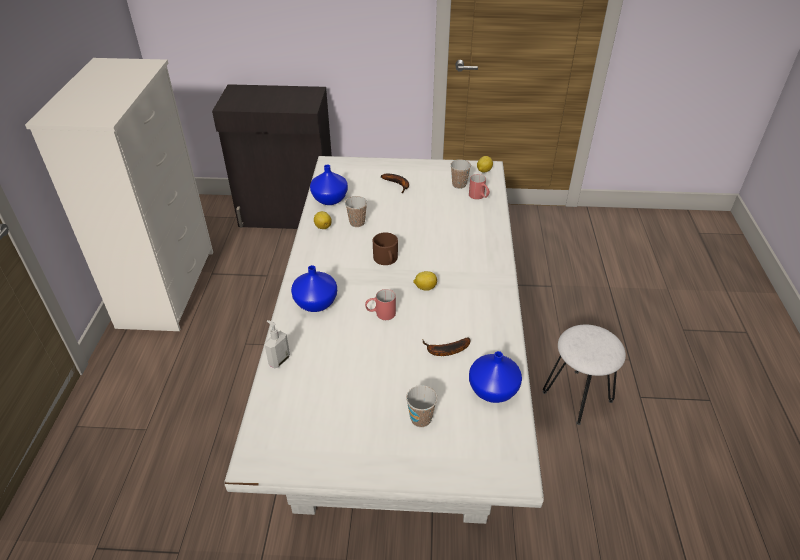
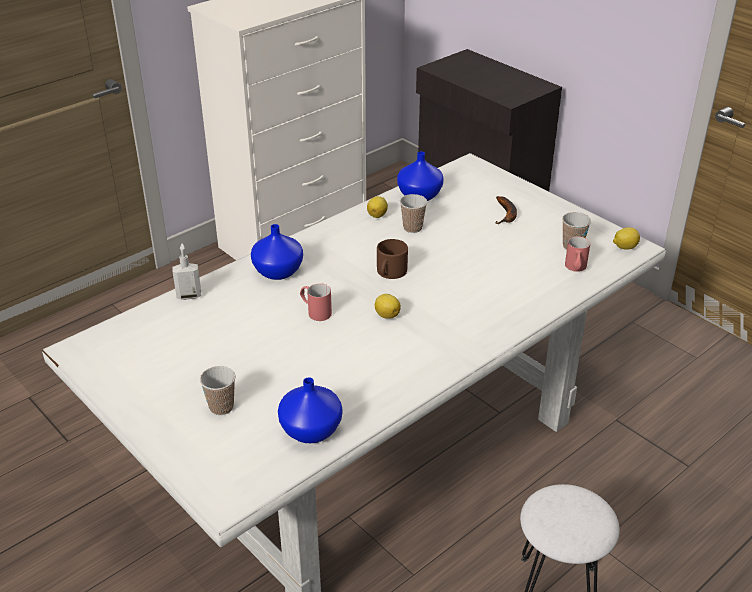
camera: 45 degrees right, 5 degrees down
banana [423,337,470,356] -> none

